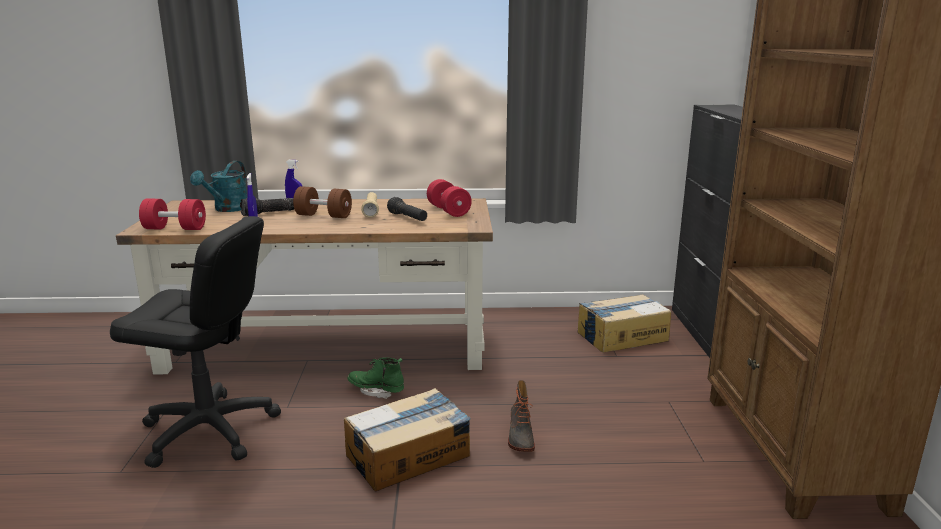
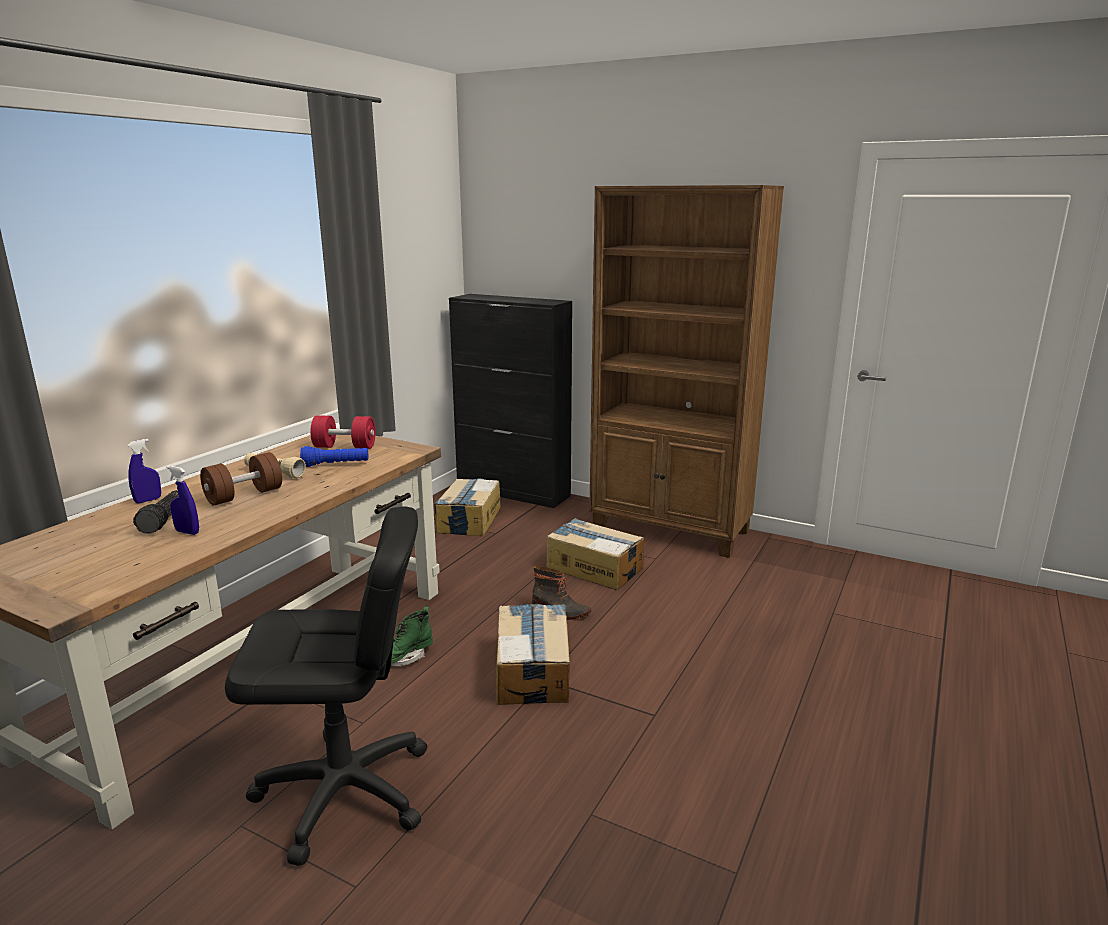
camera: 60 degrees left, 0 degrees up
black office chair [110,216,281,468] -> black office chair turned 45 degrees clockwise [225,507,427,866]
red dumbbell [139,199,206,230] -> none
turquoise watering can [190,161,247,212] -> none
black flashlight [387,197,427,221] -> blue flashlight [300,446,368,467]
none -> cardboard box [546,518,644,590]

